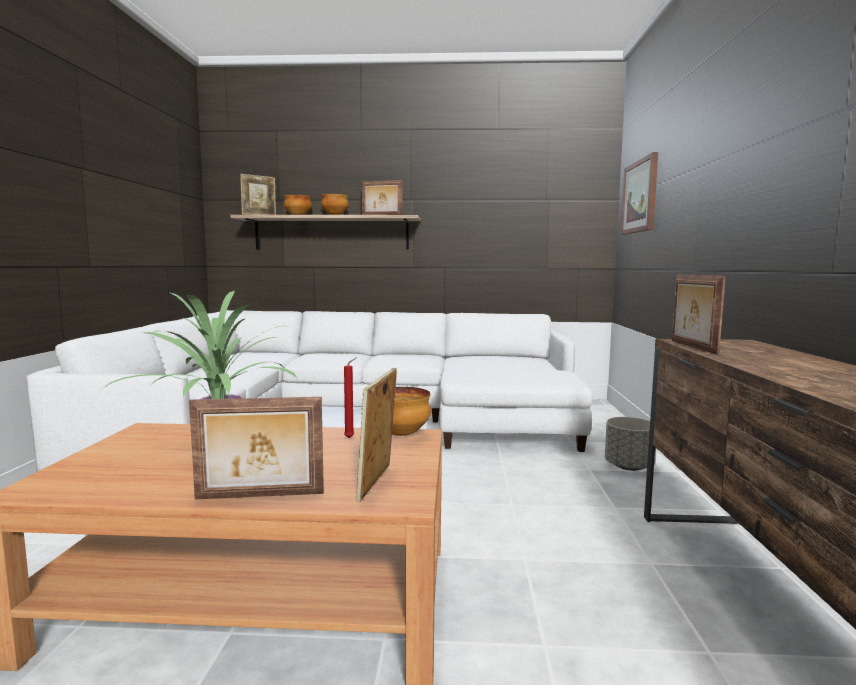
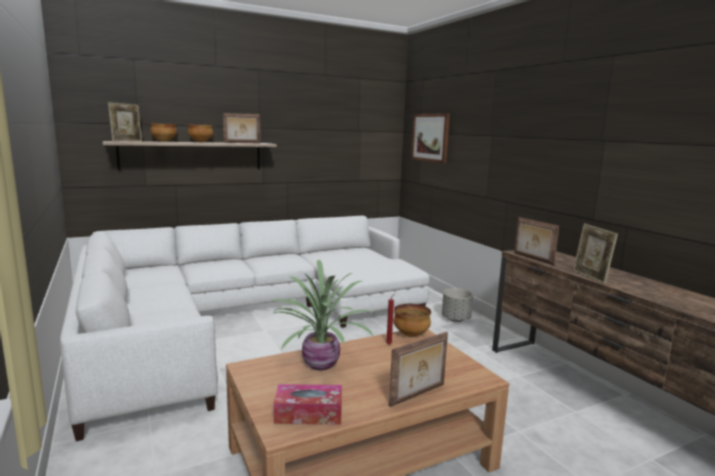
camera: 30 degrees left, 5 degrees up
picture frame [356,368,397,502] -> picture frame moved to [573,224,618,284]
none -> tissue box [274,384,342,424]

